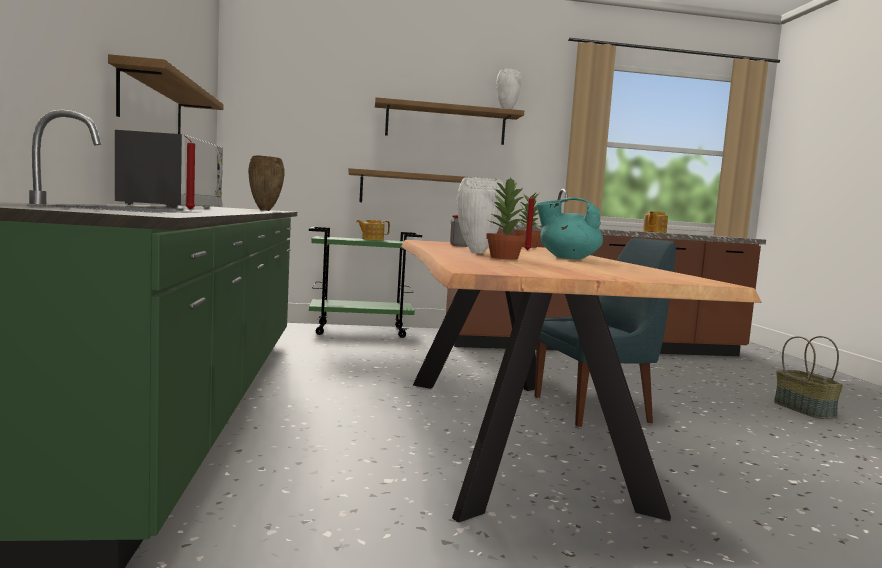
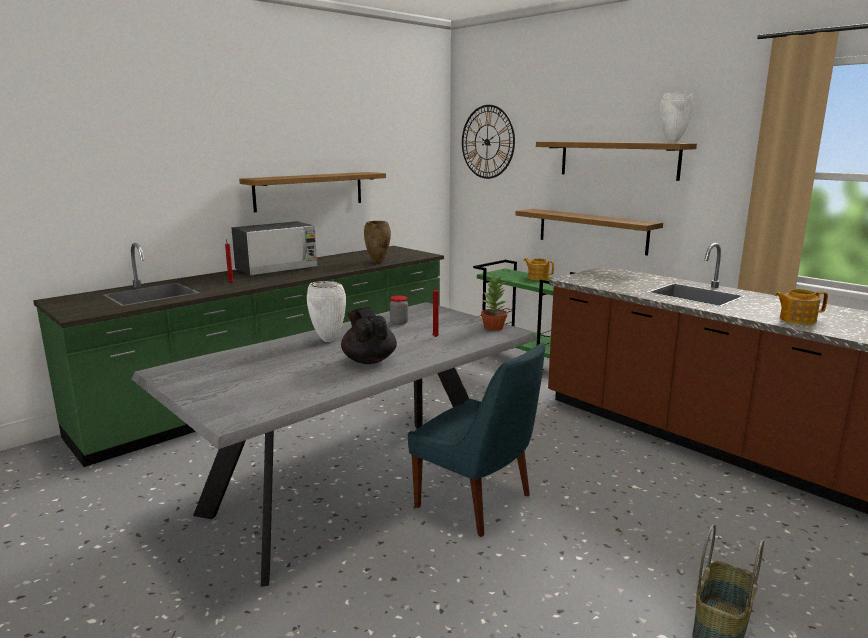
camera: 55 degrees right, 10 degrees up
brown dining table [401,240,761,523] -> grey dining table [132,302,538,587]
potted plant [486,177,525,259] -> none
turquoise teapot [536,197,603,259] -> black teapot [341,307,397,364]
none -> wall clock [462,105,515,179]

